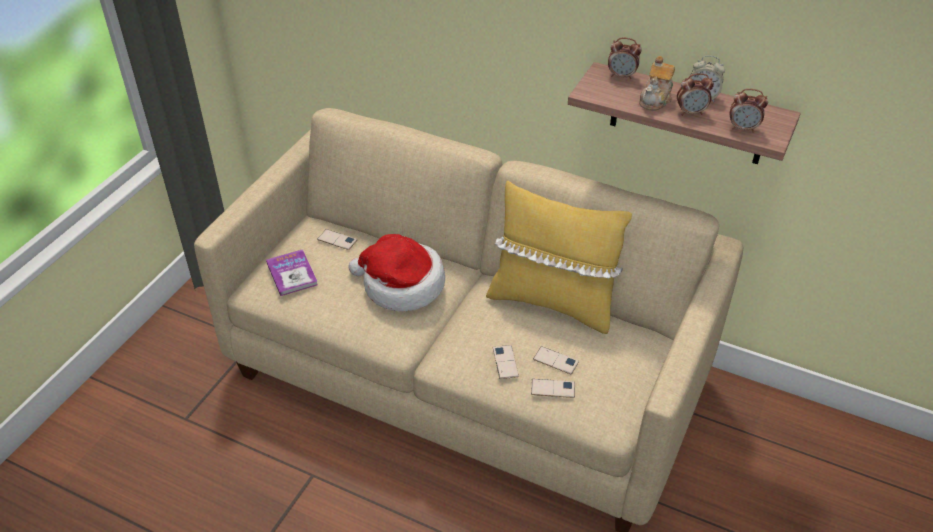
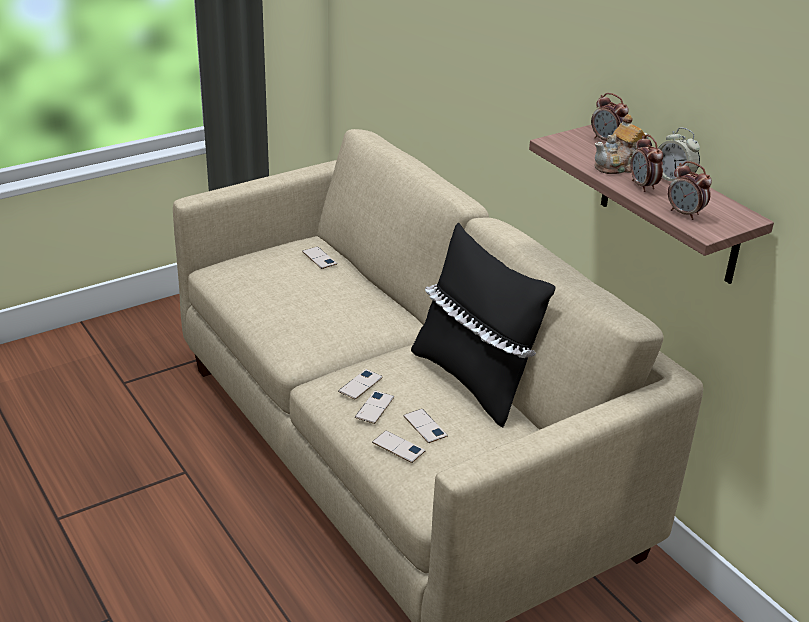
camera: 30 degrees right, 10 degrees down
book [266,249,318,296] -> none
hat [348,234,445,312] -> none
yellow pillow [486,181,632,334] -> black pillow [411,223,556,427]
alarm clock [677,73,714,116] -> alarm clock turned 45 degrees clockwise [630,135,663,192]
none -> phone [338,369,383,399]

